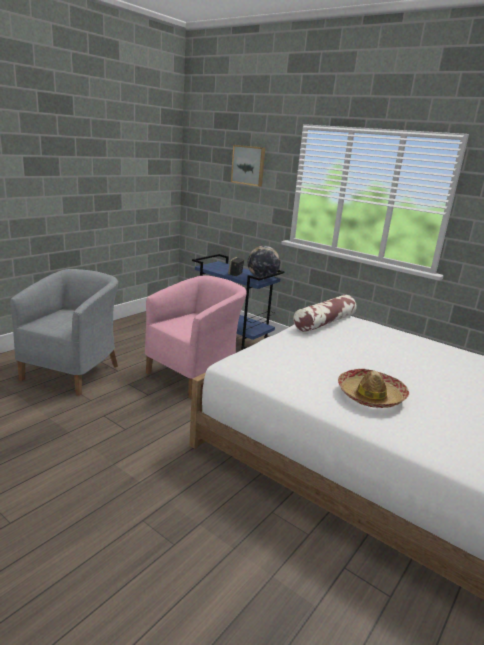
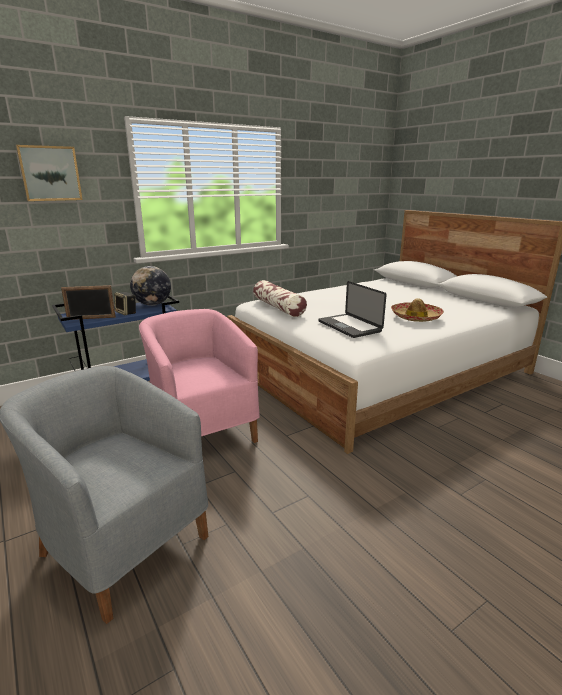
camera: 70 degrees left, 0 degrees up
none -> picture frame [61,285,116,320]
none -> laptop [318,281,386,338]

